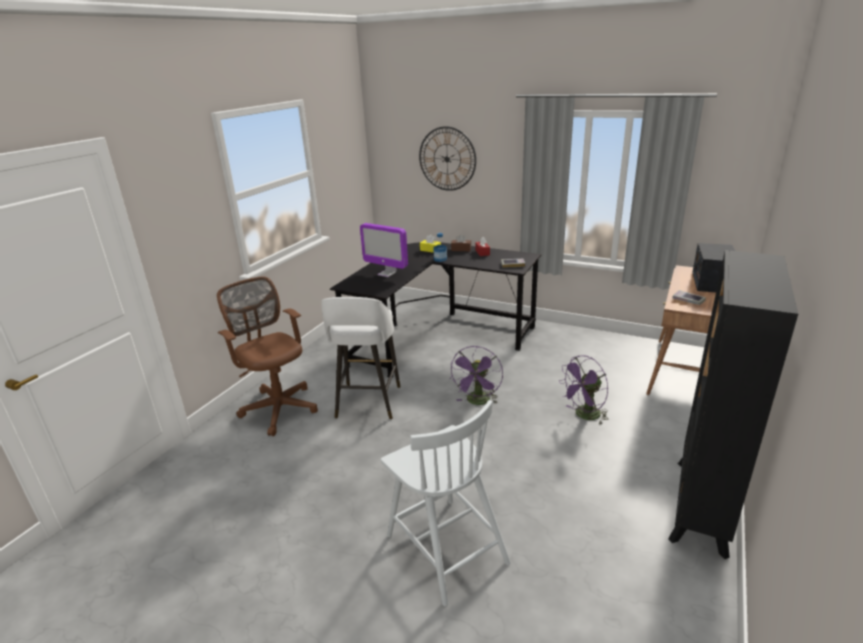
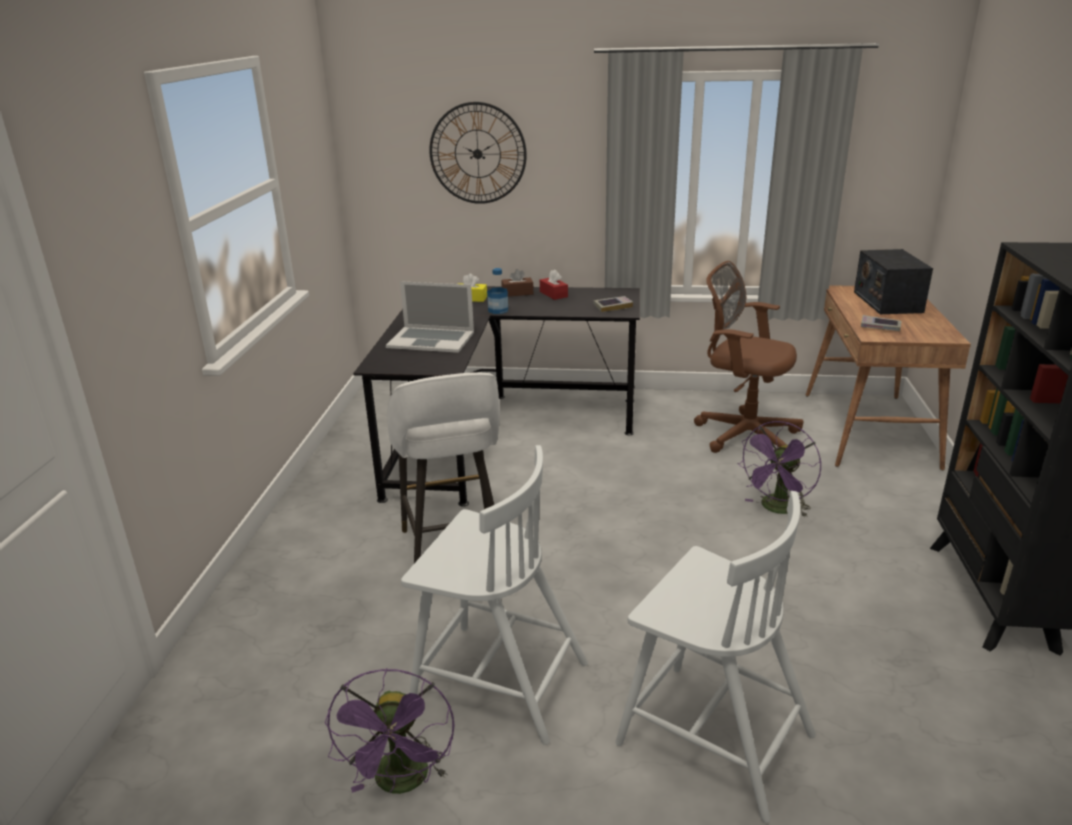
camera: 20 degrees left, 0 degrees up
brown office chair [217,277,318,436] -> brown office chair moved to [694,261,804,453]
monitor [360,223,408,277] -> laptop [386,281,474,353]
purple fan [449,346,503,405] -> purple fan moved to [325,668,455,794]
none -> white chair [401,445,588,745]

